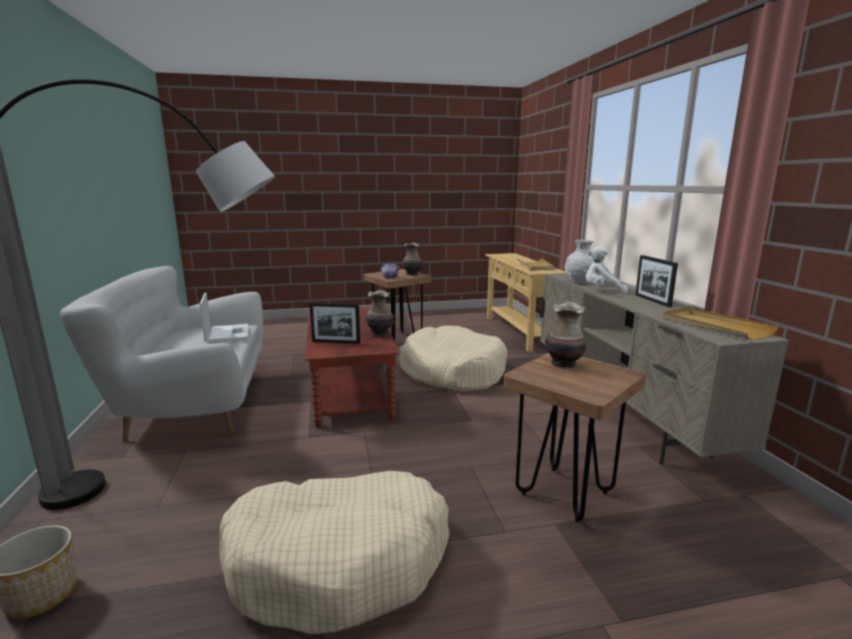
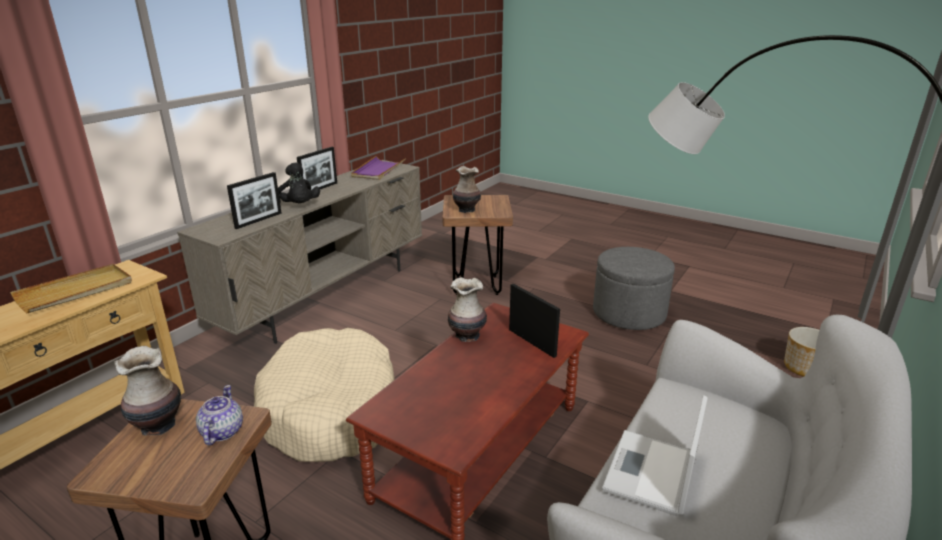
camera: 135 degrees left, 10 degrees up
beige dog bed [219,471,449,634] -> grey ottoman [593,247,675,330]
white vase [565,240,594,283] -> picture frame [227,172,282,229]
white plush toy [586,246,628,293] -> black plush toy [278,162,320,203]
beige tray [663,307,779,340] -> purple tray [351,156,406,180]

